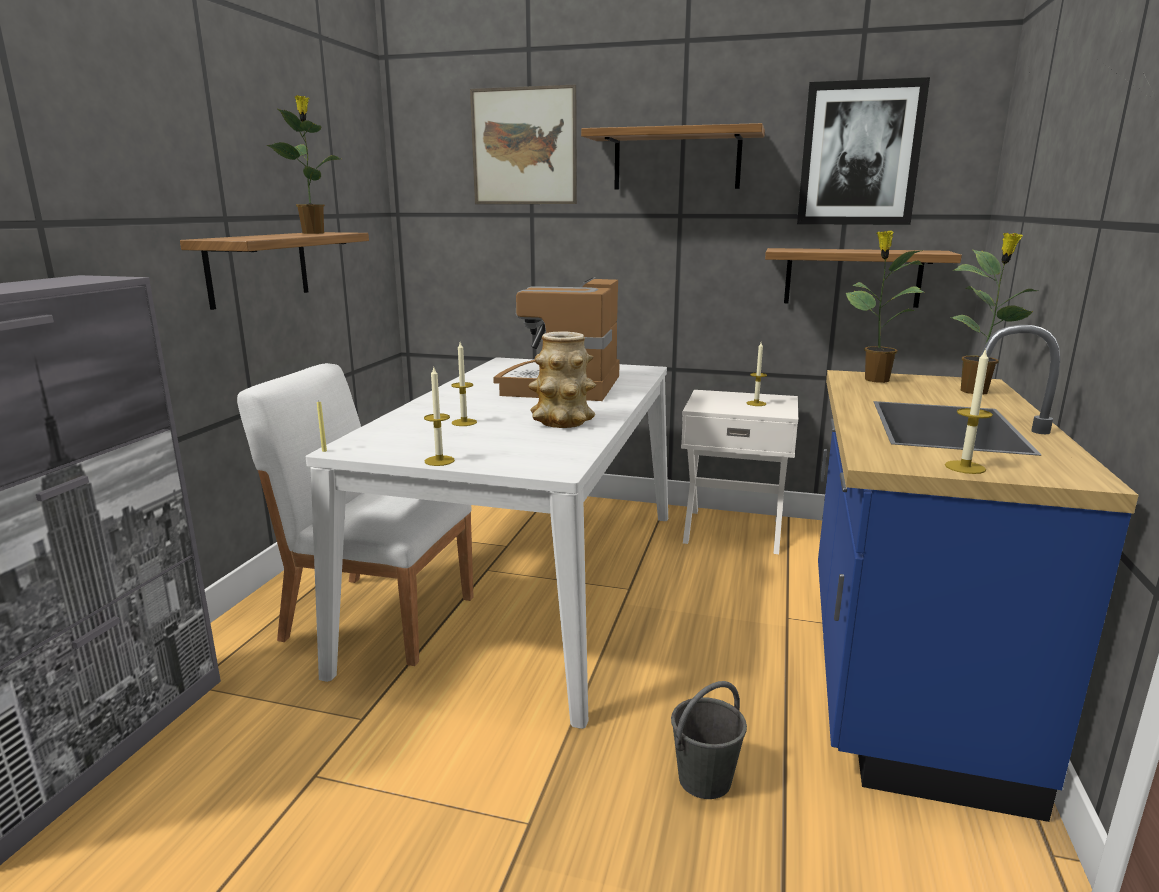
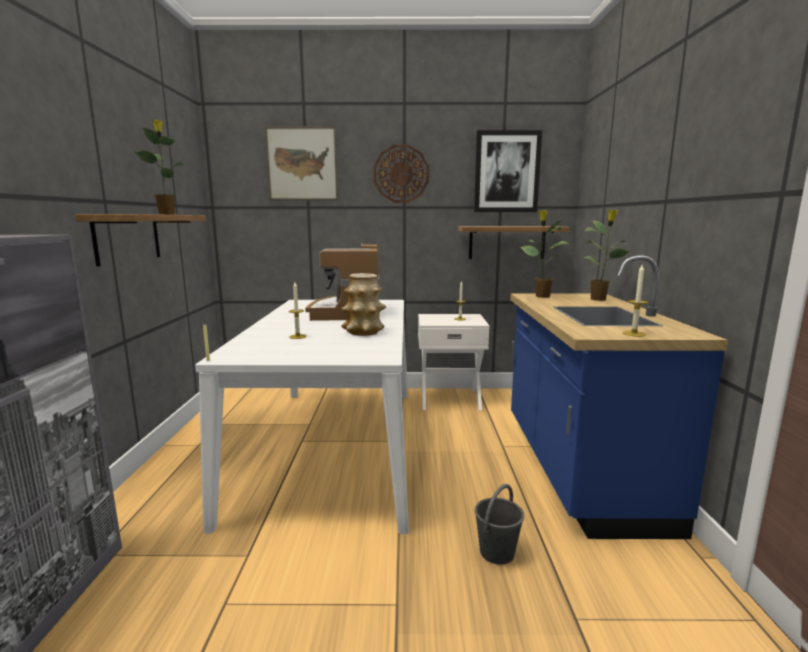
camera: 15 degrees left, 5 degrees down
white chair [237,363,473,666] -> none
candle [424,367,455,466] -> none
shelf [581,123,765,190] -> wall clock [374,145,429,203]

